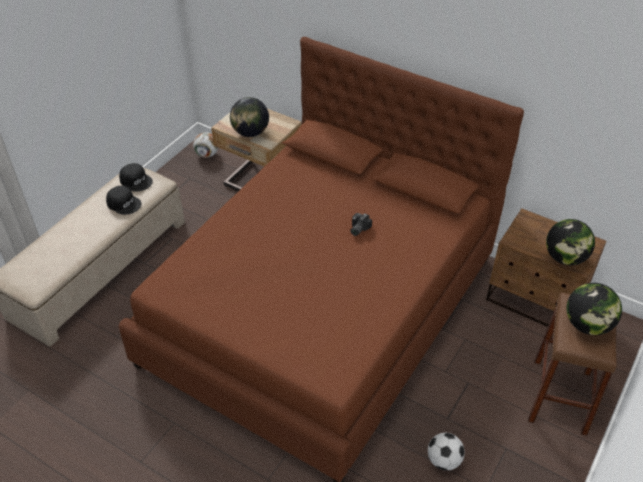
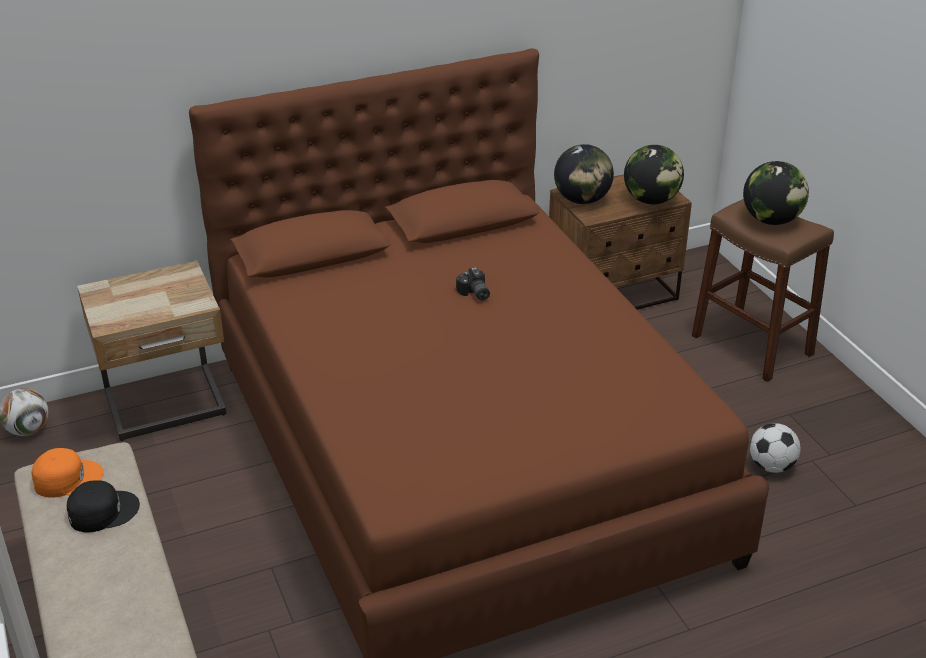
camera: 55 degrees left, 10 degrees down
black cap [119,163,153,192] -> orange cap [31,448,103,498]
globe [230,97,269,137] -> globe moved to [554,144,614,204]

